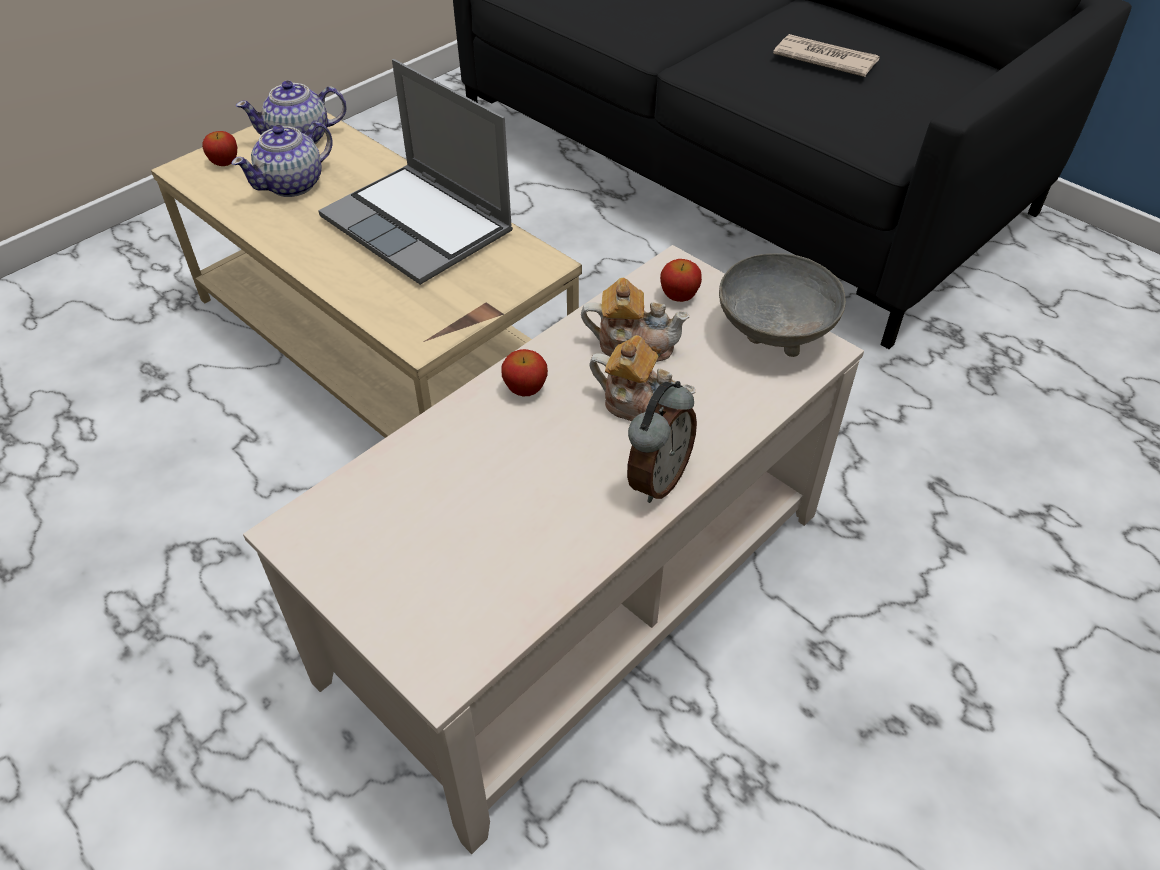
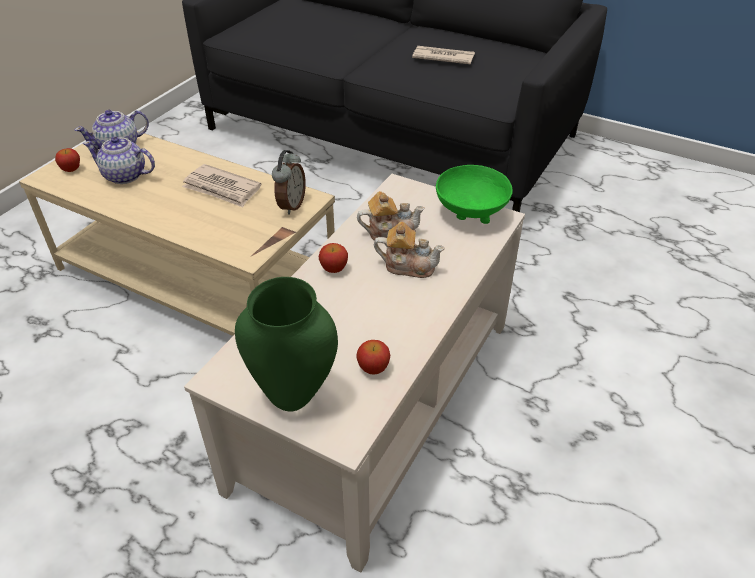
camera: 15 degrees left, 5 degrees down
teapot [231,122,333,197] -> teapot turned 75 degrees clockwise [83,137,155,184]
laptop [318,59,513,285] -> newspaper [182,164,261,207]
alarm clock [627,381,697,503] -> alarm clock moved to [272,150,306,215]
apple [660,259,702,302] -> apple moved to [356,340,390,374]
grey bowl [719,253,846,357] -> green bowl [436,165,513,224]
none -> green vase [235,277,338,412]

